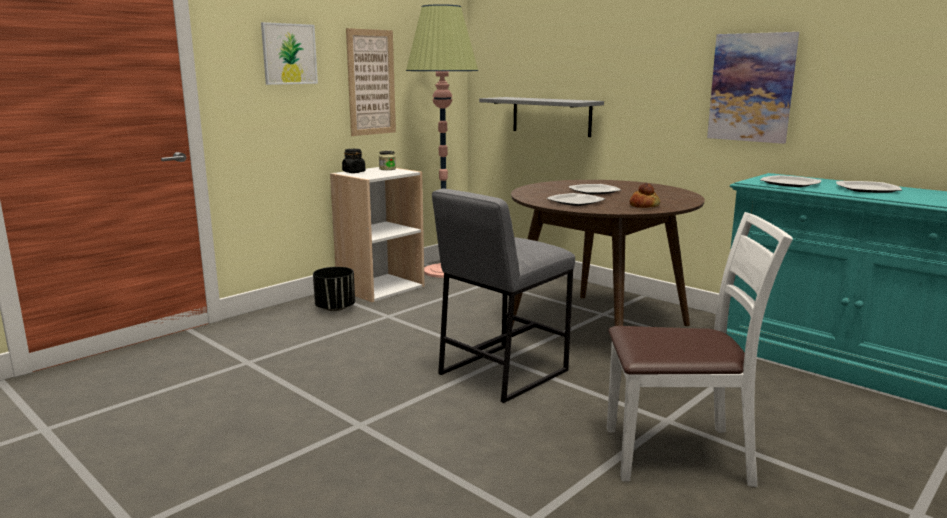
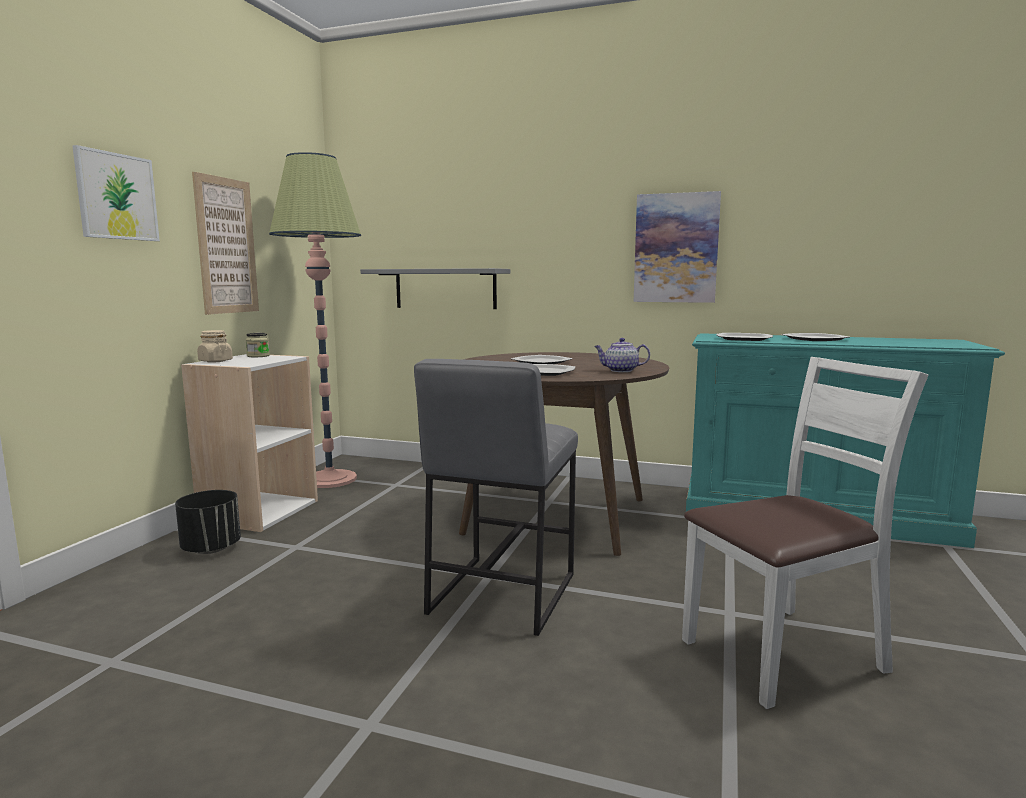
camera: 25 degrees left, 5 degrees down
black jar [342,149,365,173] -> beige jar [197,330,233,362]
bread [630,183,660,208] -> teapot [594,338,650,372]

